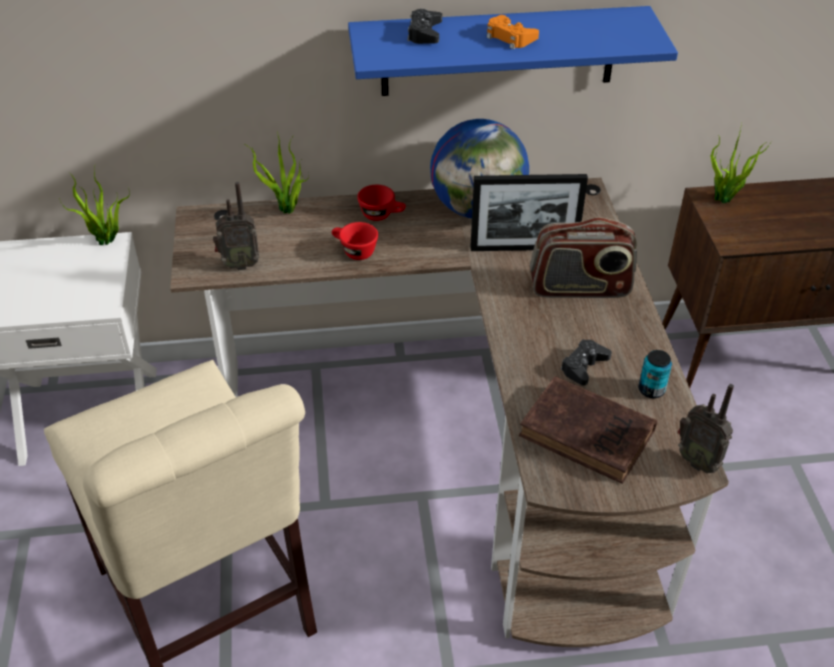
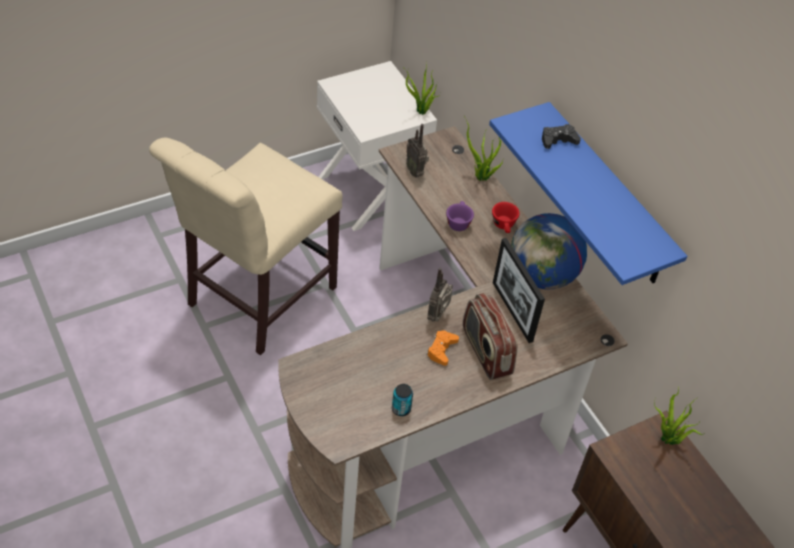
camera: 65 degrees right, 5 degrees up
red cup [332,222,378,260] -> purple cup [446,201,474,231]
orange game controller [486,15,539,49] -> orange game controller moved to [427,330,459,366]
brown book [519,376,657,484] -> none
black game controller [561,340,612,386] -> none
radio [677,384,734,473] -> radio moved to [427,268,453,322]

